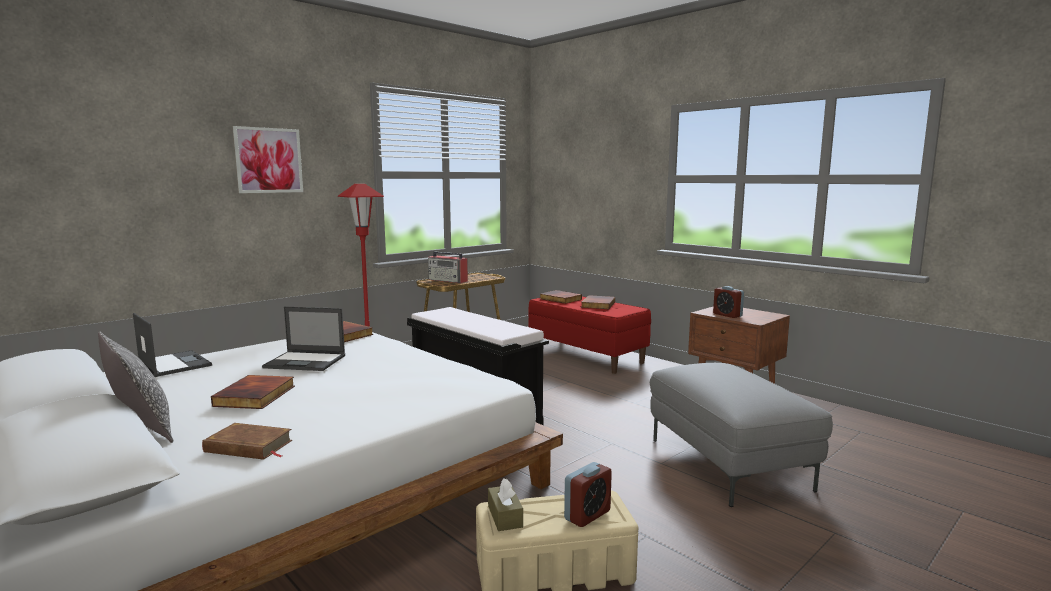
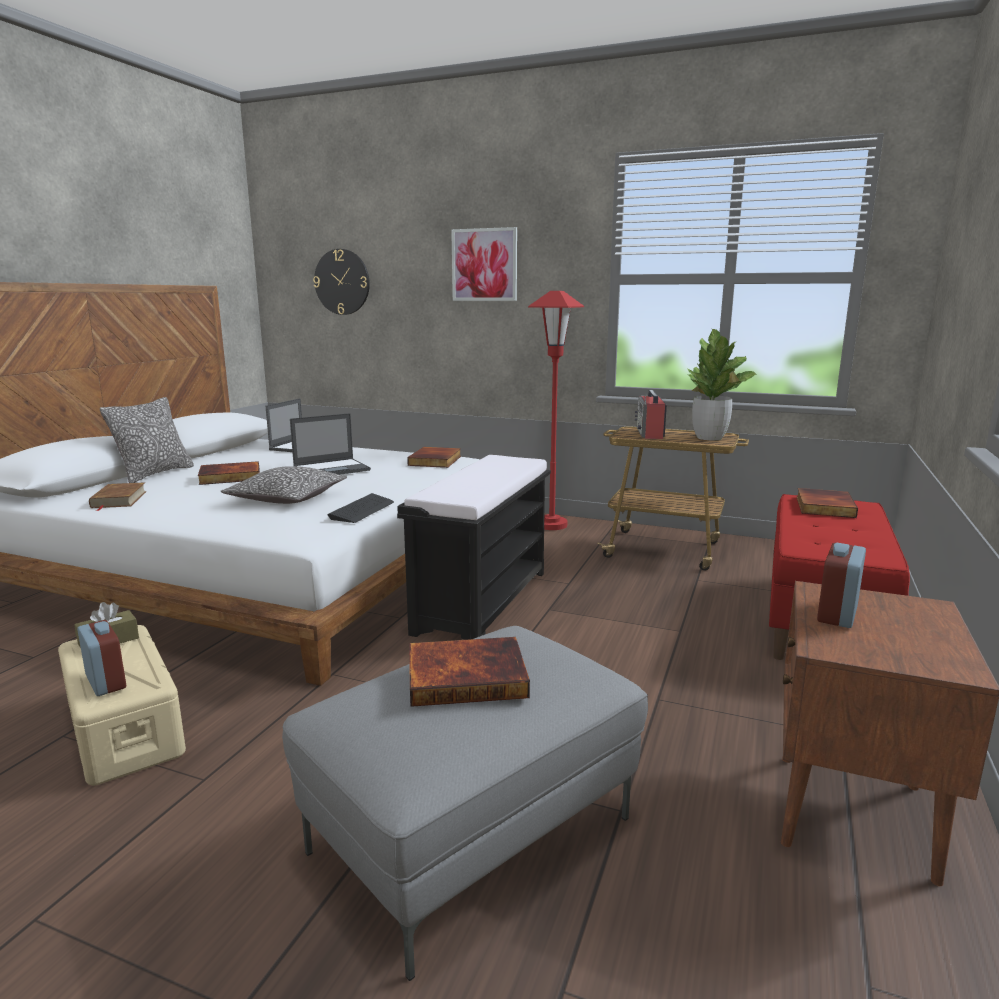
camera: 65 degrees right, 5 degrees up
laptop [262,307,345,371] -> laptop turned 105 degrees counterclockwise [290,413,371,475]
alarm clock [564,462,612,527] -> alarm clock turned 150 degrees counterclockwise [77,620,126,696]
book [581,295,615,309] -> book moved to [409,637,530,707]
none -> pillow [220,466,347,504]
none -> wall clock [313,249,370,315]
none -> keyboard [327,493,394,523]
none -> potted plant [687,329,756,440]

